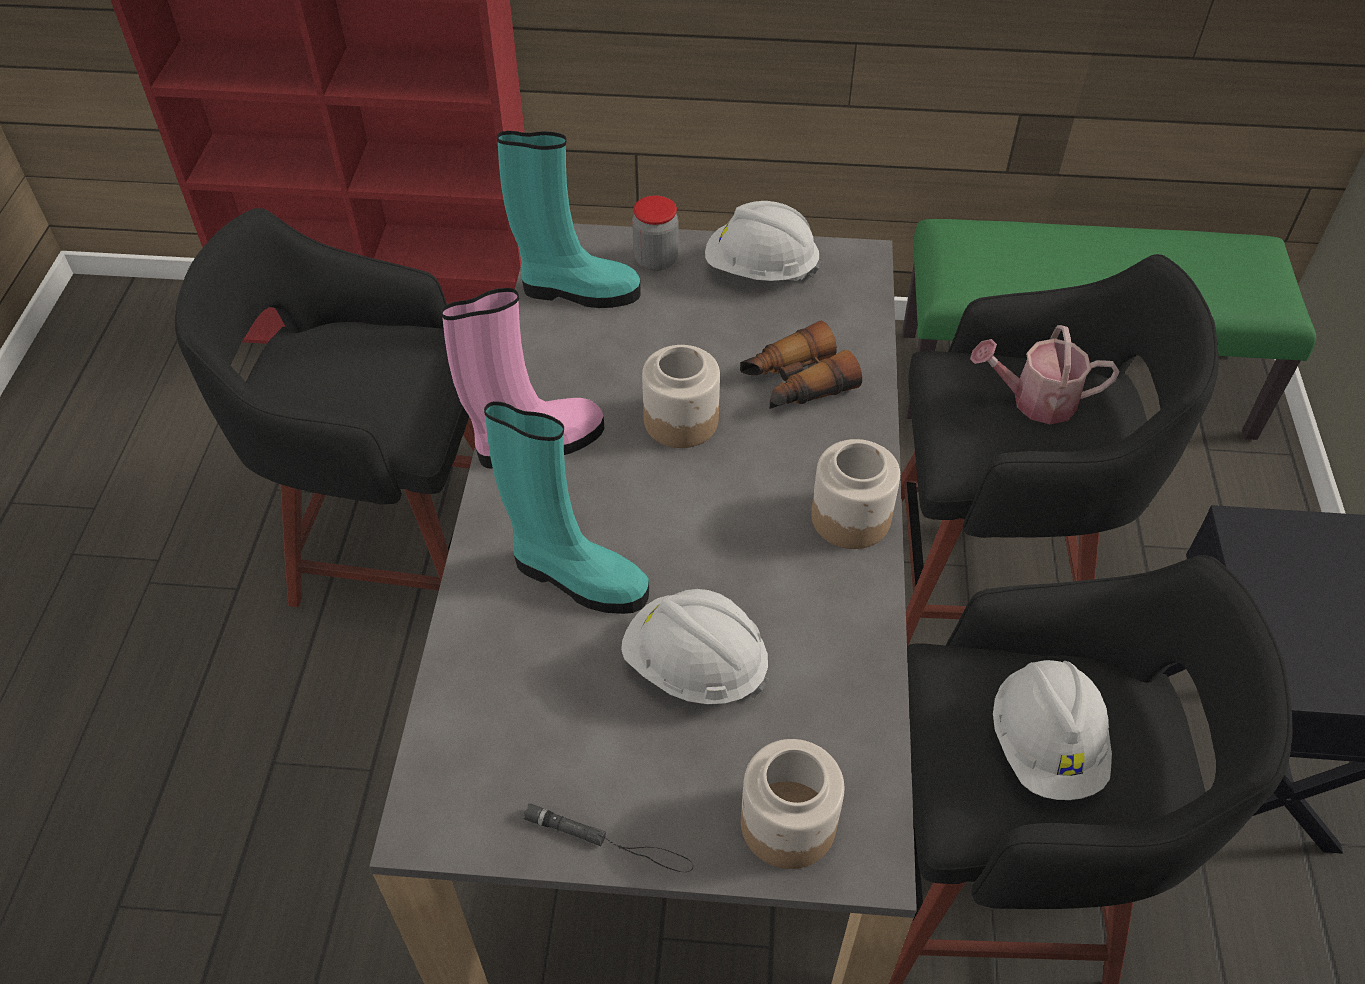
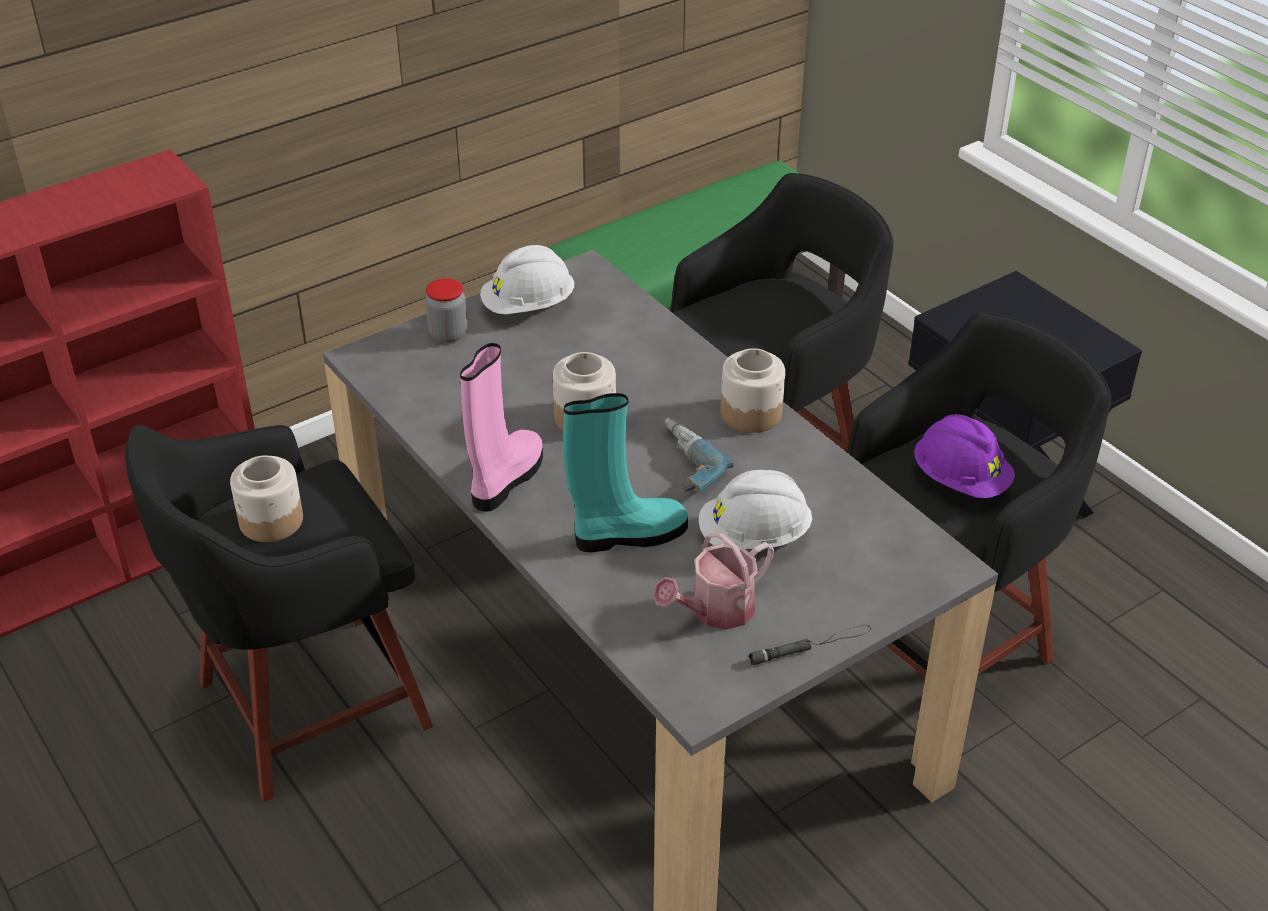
camera: 40 degrees left, 10 degrees down
turquoise boot [497,131,641,308] -> none
binoculars [740,321,862,409] -> none
jar [741,739,844,869] -> jar moved to [230,455,303,542]
watering can [970,325,1119,424] -> watering can moved to [653,533,774,630]
white hard hat [993,660,1112,800] -> purple hard hat [914,414,1015,499]
none -> power drill [665,418,734,493]

